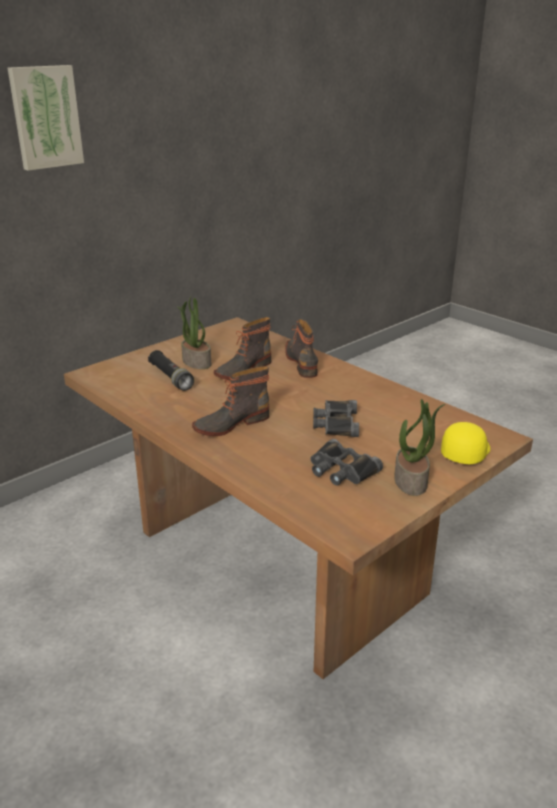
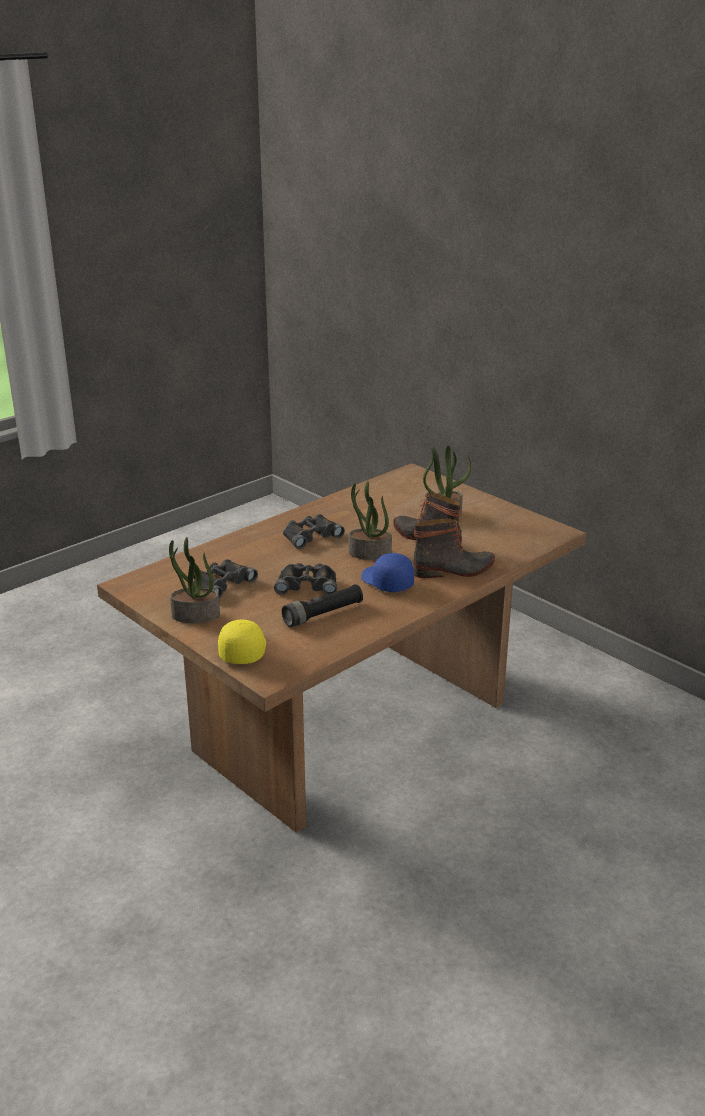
camera: 90 degrees right, 0 degrees up
picture [8,65,84,171] -> none
black flashlight [148,350,194,391] -> black flashlight moved to [282,584,363,627]
boot [192,366,269,436] -> black binoculars [283,514,345,549]
yellow cap [441,422,490,465] -> yellow cap turned 120 degrees counterclockwise [218,619,266,664]
none -> potted plant [349,481,392,560]
none -> blue cap [361,553,414,592]

